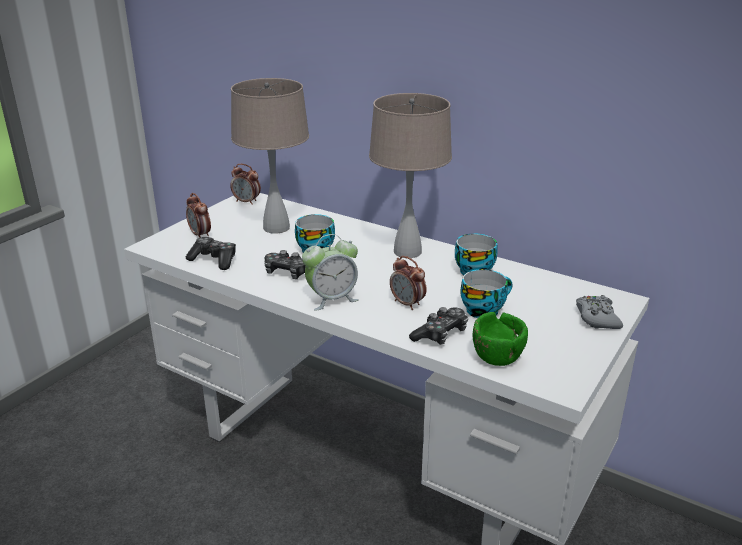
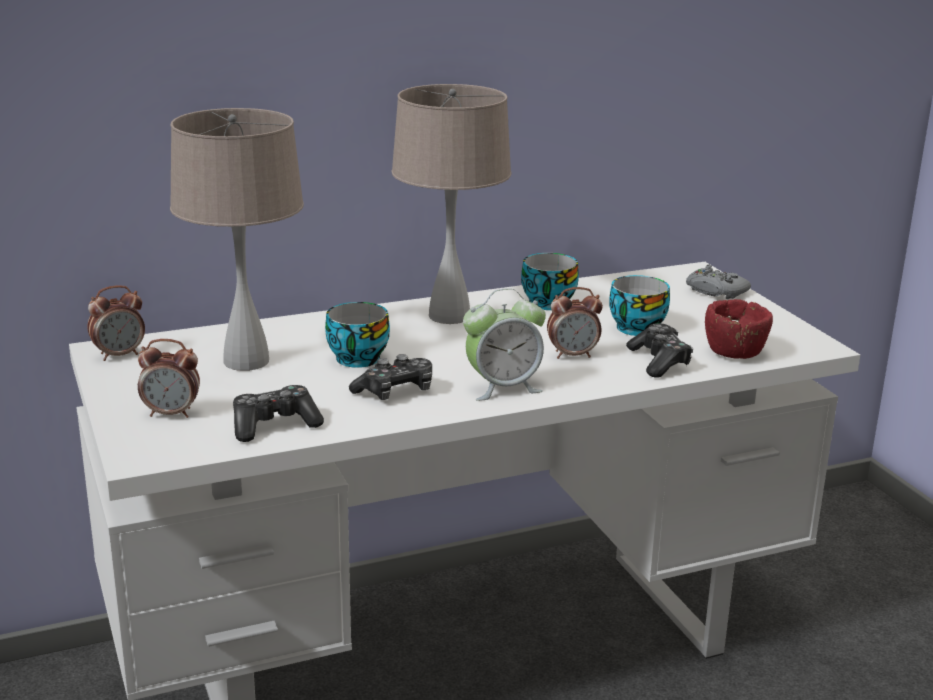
camera: 55 degrees left, 5 degrees down
alarm clock [302,234,359,311] -> alarm clock turned 60 degrees clockwise [463,288,546,401]
green bowl [473,312,528,366] -> red bowl [705,299,773,359]

